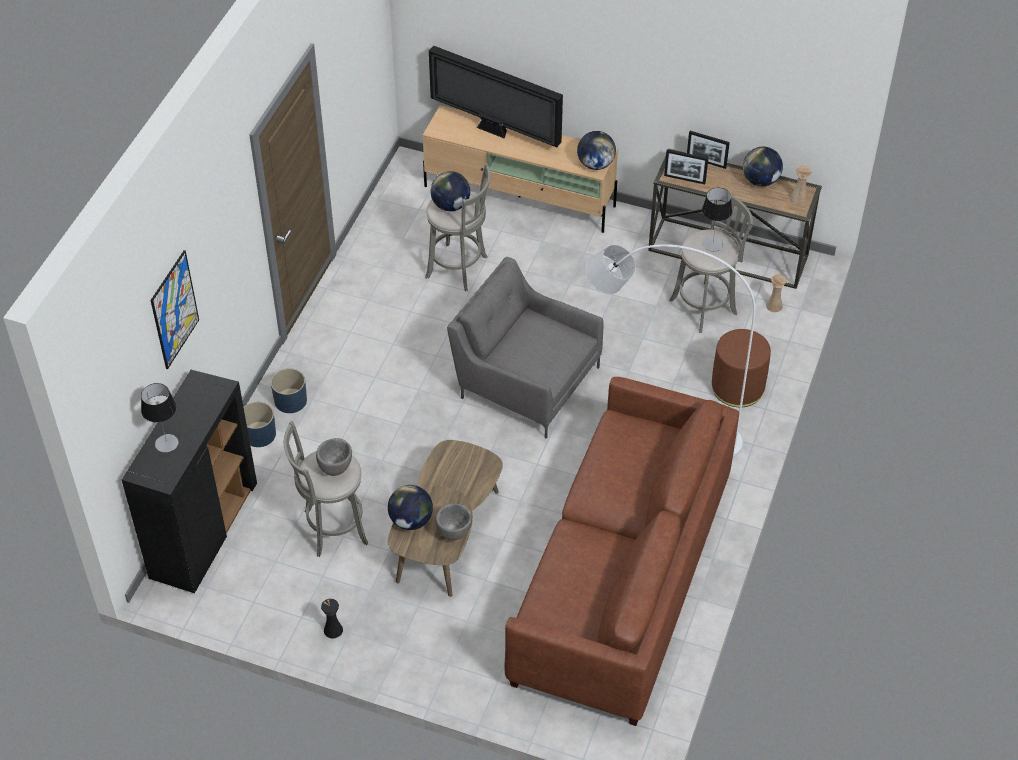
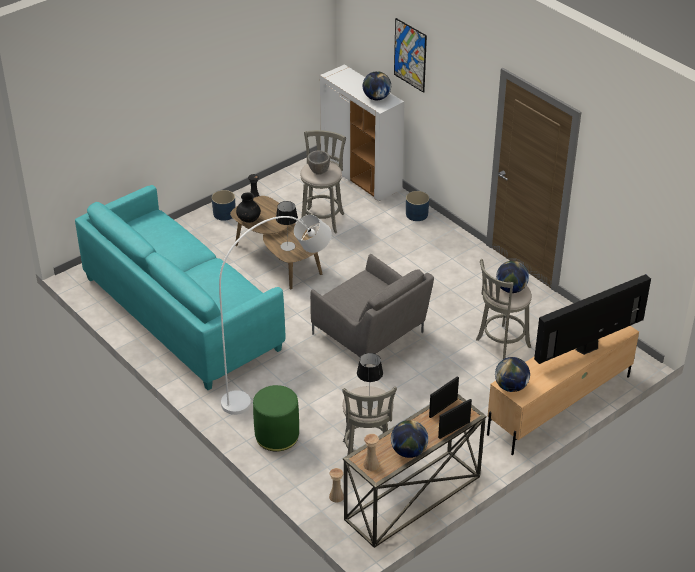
camera: 120 degrees right, 10 degrees down
black cabinet [122,370,257,593] -> white cabinet [320,64,404,201]
table lamp [141,383,179,452] -> table lamp moved to [276,201,298,251]
blue planter [271,368,307,413] -> blue planter moved to [212,190,235,221]
globe [388,485,433,530] -> globe moved to [363,71,391,100]
grey bowl [435,504,472,541] -> black vase [236,192,261,223]
grey armchair [447,257,603,439] -> grey armchair turned 75 degrees clockwise [310,254,434,367]
brown sofa [504,377,739,726] -> turquoise sofa [75,185,285,390]
brown ottoman [712,329,771,407] -> green ottoman [253,385,299,452]

